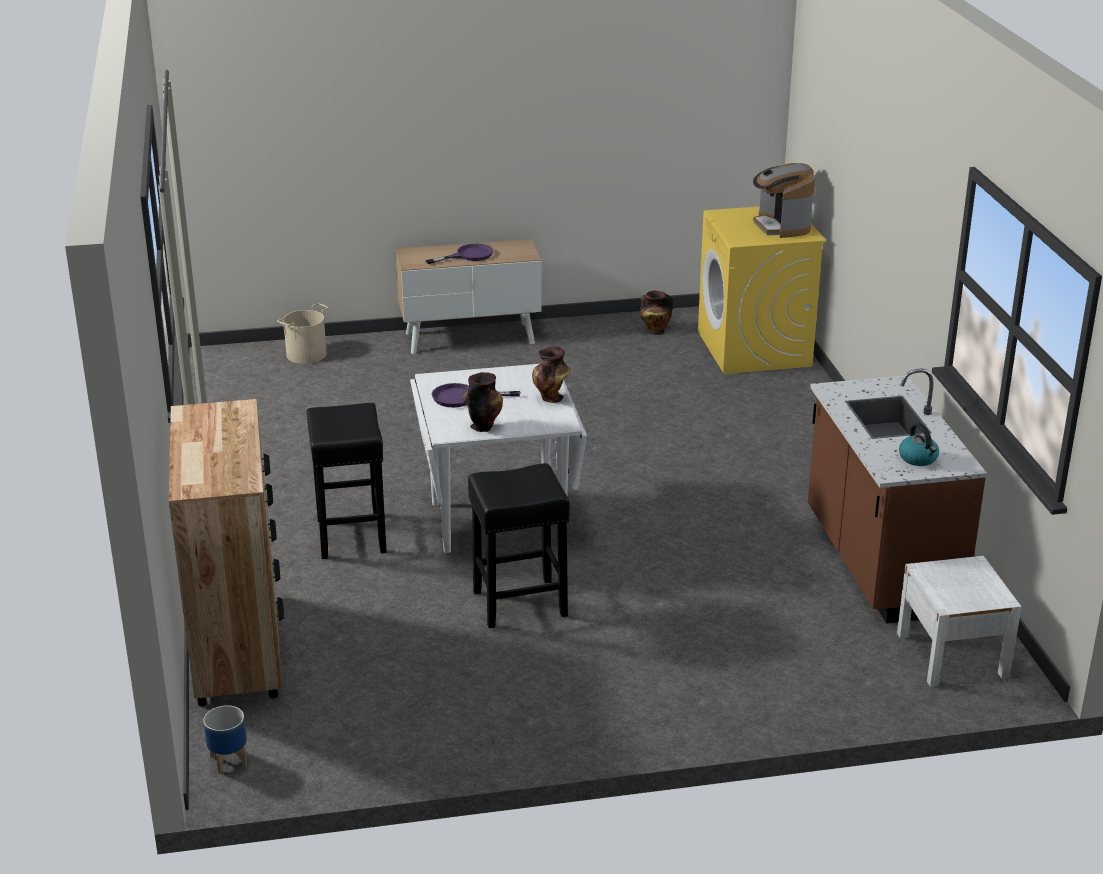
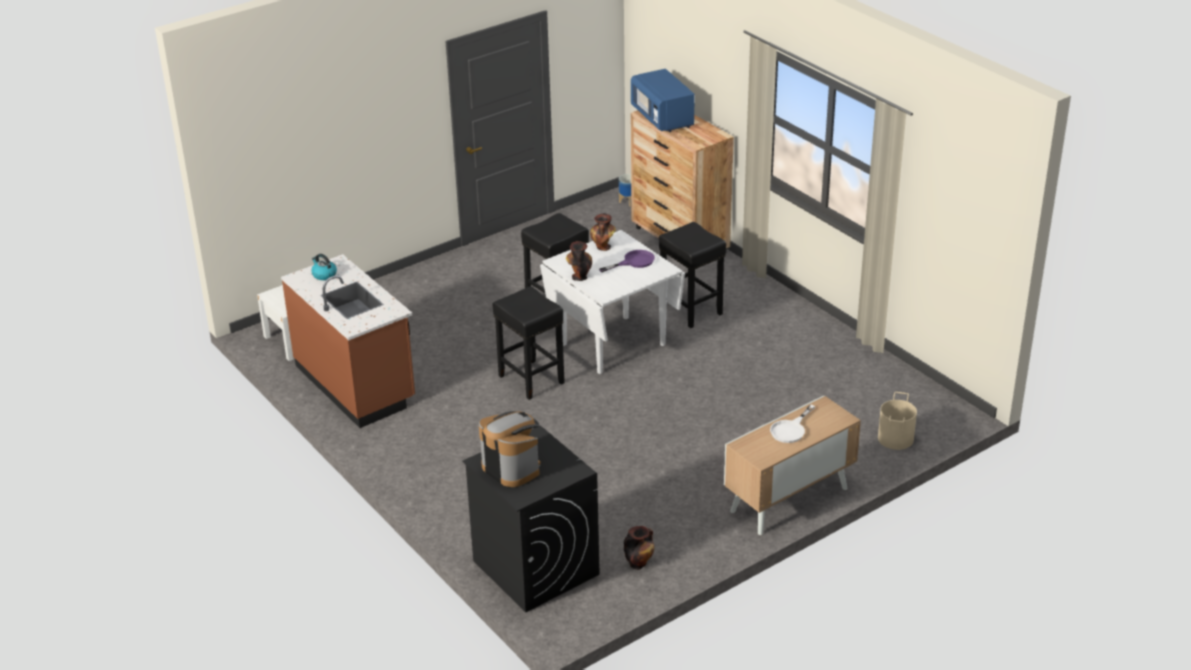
camera: 155 degrees right, 5 degrees up
purple frying pan [425,244,493,264] -> white frying pan [770,404,815,443]
yellow washing machine [698,206,826,374] -> black washing machine [463,426,600,613]
none -> black stool [493,286,565,400]
none -> blue microwave [631,69,695,132]

